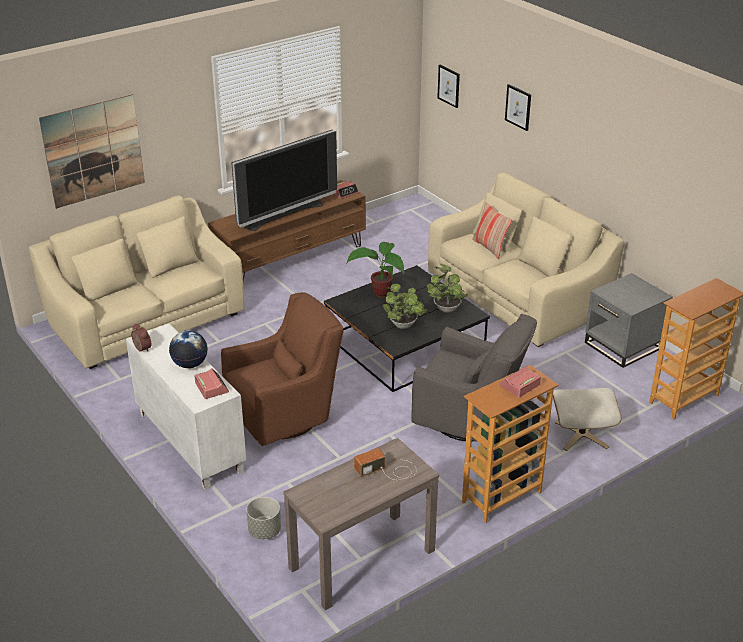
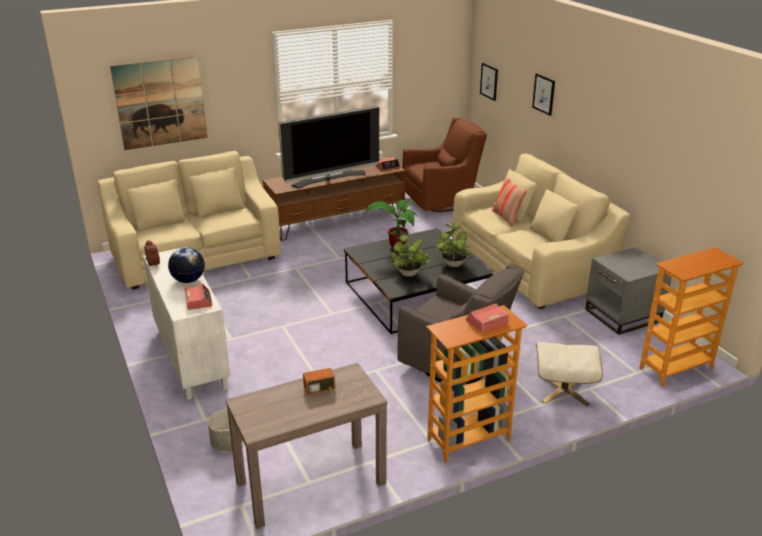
camera: 10 degrees right, 5 degrees down
brown armchair [221,292,344,446] -> brown armchair moved to [402,118,487,212]

